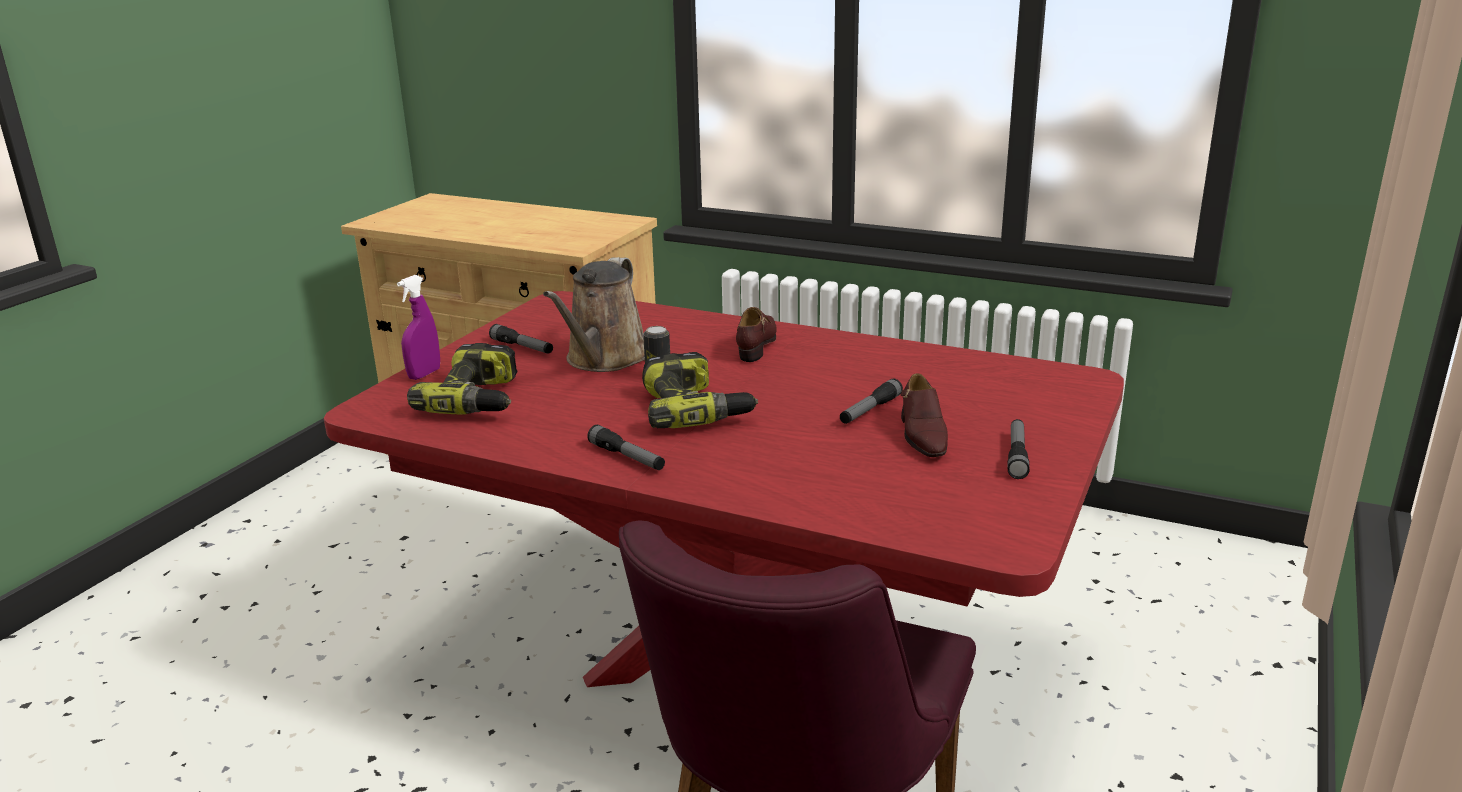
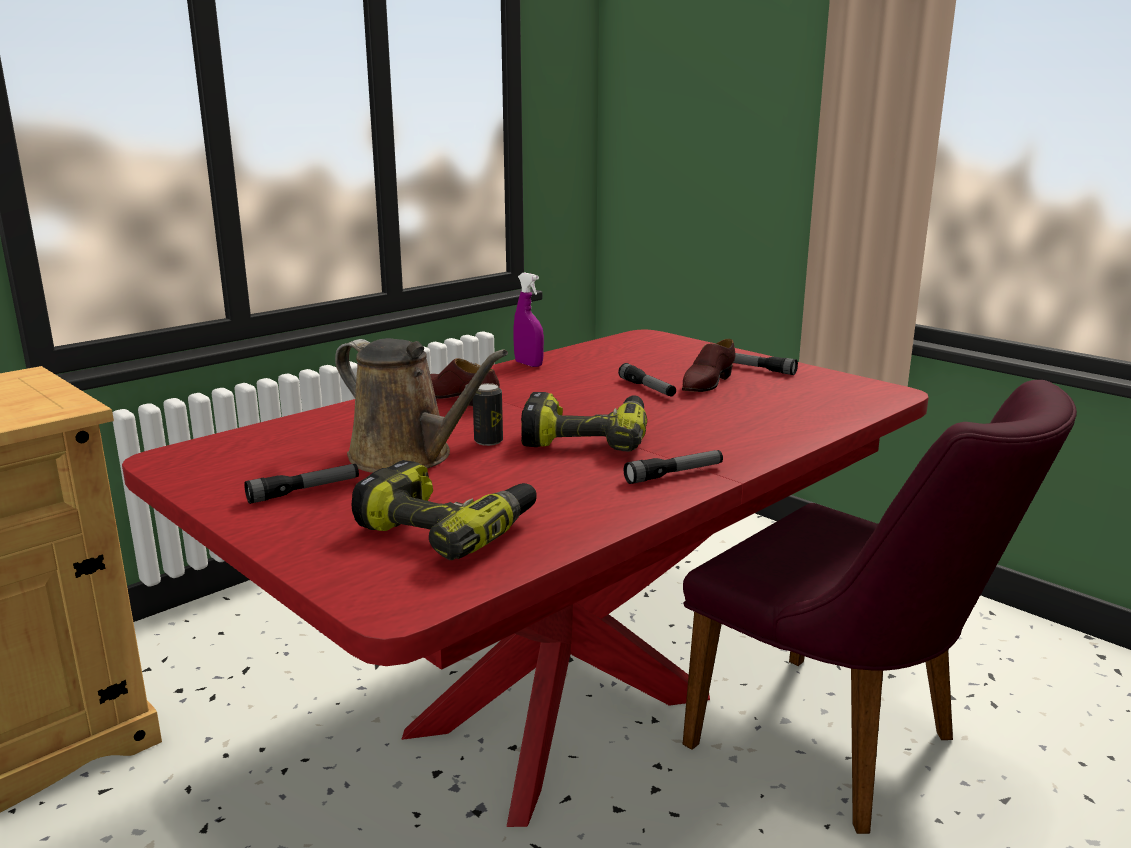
camera: 70 degrees left, 5 degrees down
purple spray bottle [397,275,440,380] -> purple spray bottle moved to [513,273,544,367]
brown shoe [901,373,948,457] -> brown shoe turned 105 degrees clockwise [682,339,736,392]

